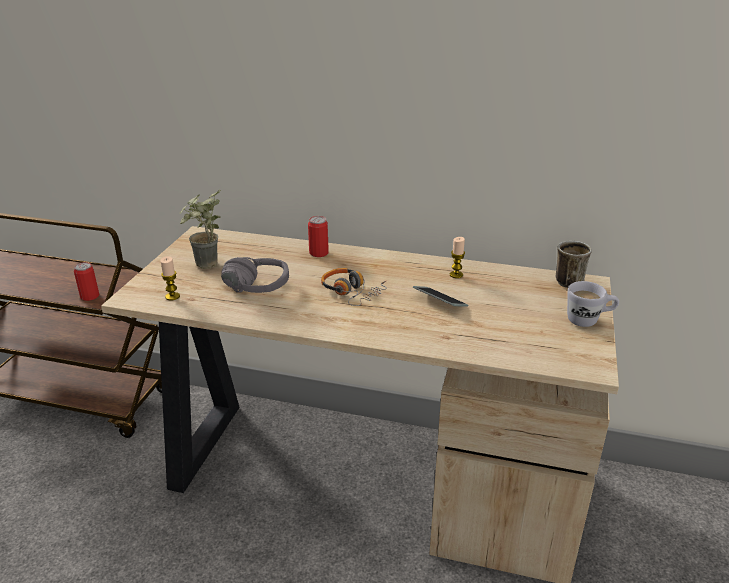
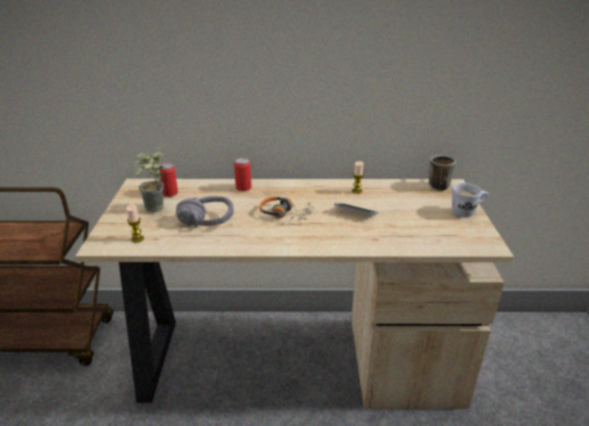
camera: 15 degrees left, 0 degrees up
can [74,262,99,301] -> can moved to [159,163,178,197]

